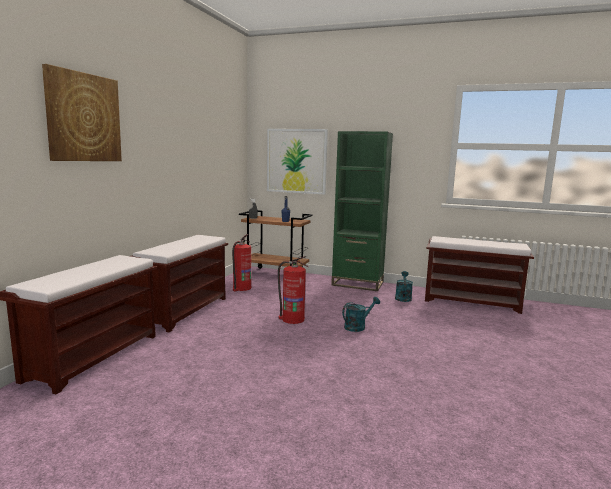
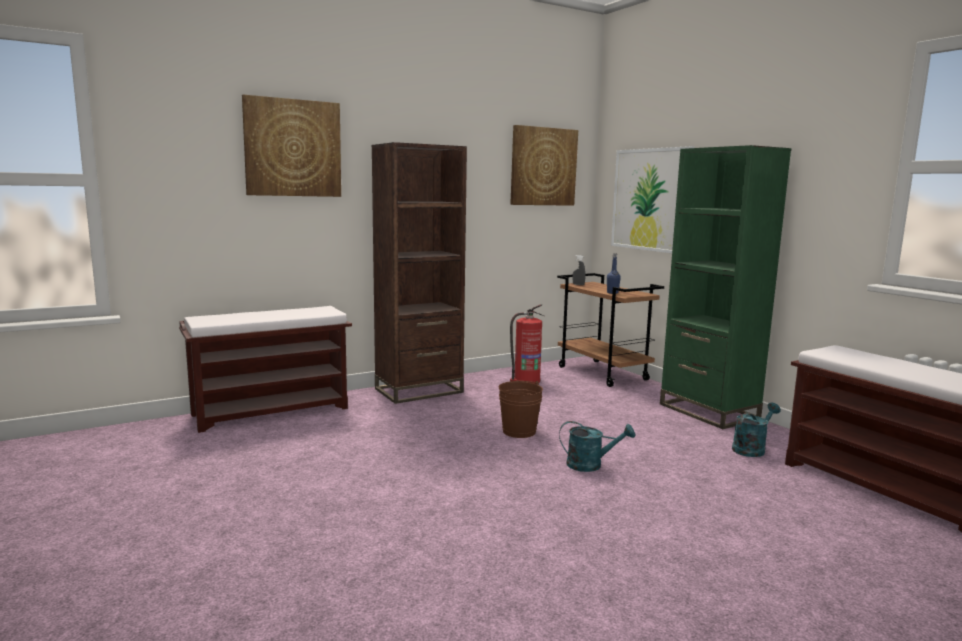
camera: 40 degrees right, 0 degrees up
brown bench [131,235,228,332] -> brown bookcase [372,142,467,404]
fire extinguisher [278,256,308,324] -> brown bucket [499,381,543,438]
none -> picture [510,125,578,206]

